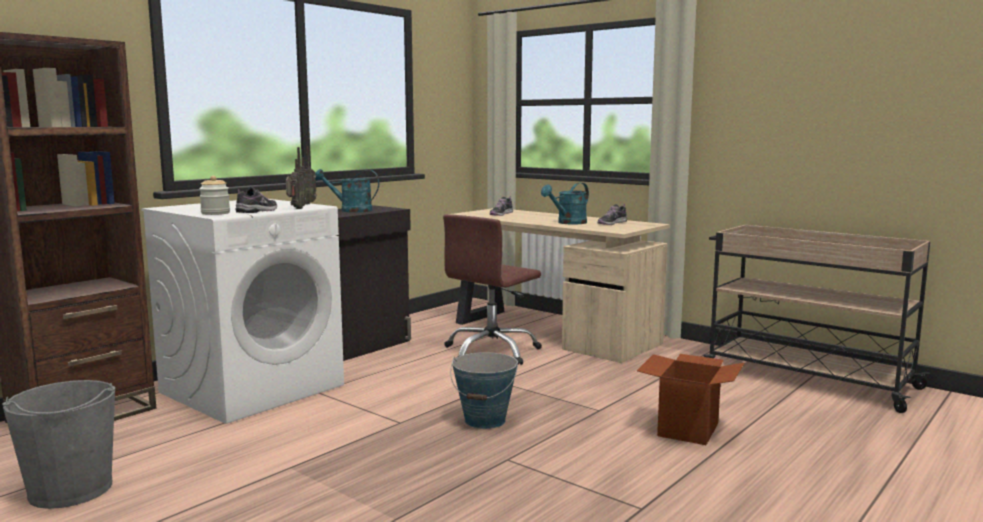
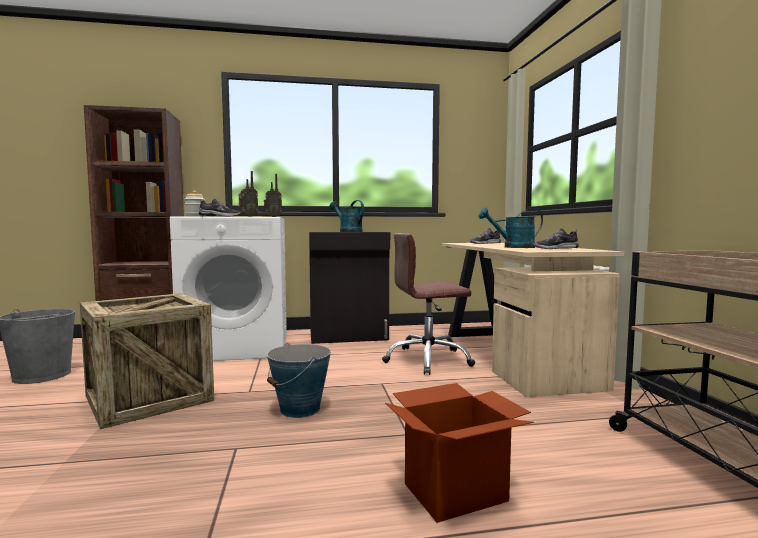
camera: 40 degrees right, 5 degrees down
none -> crate [80,293,214,429]

